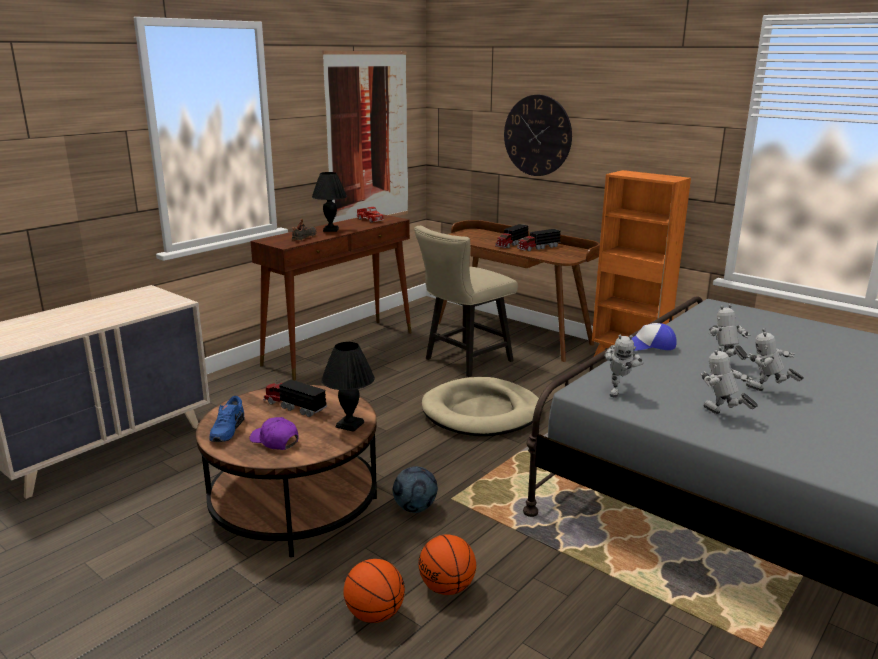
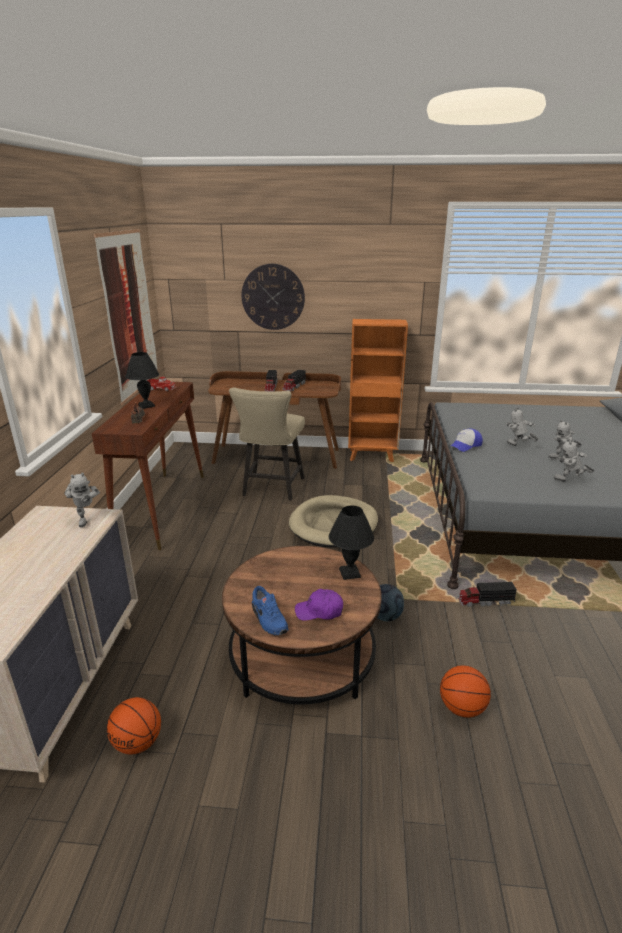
camera: 35 degrees left, 5 degrees up
toy truck [263,379,327,417] -> toy truck moved to [458,582,517,607]
basketball [418,535,476,595] -> basketball moved to [107,697,161,755]
toy robot [604,334,643,397] -> toy robot moved to [64,473,100,527]

